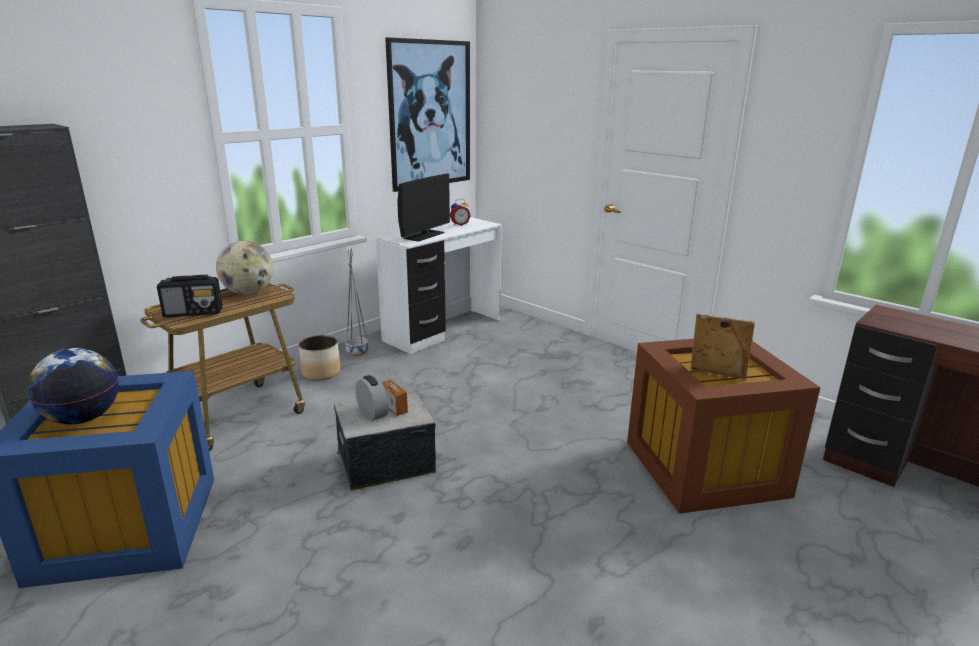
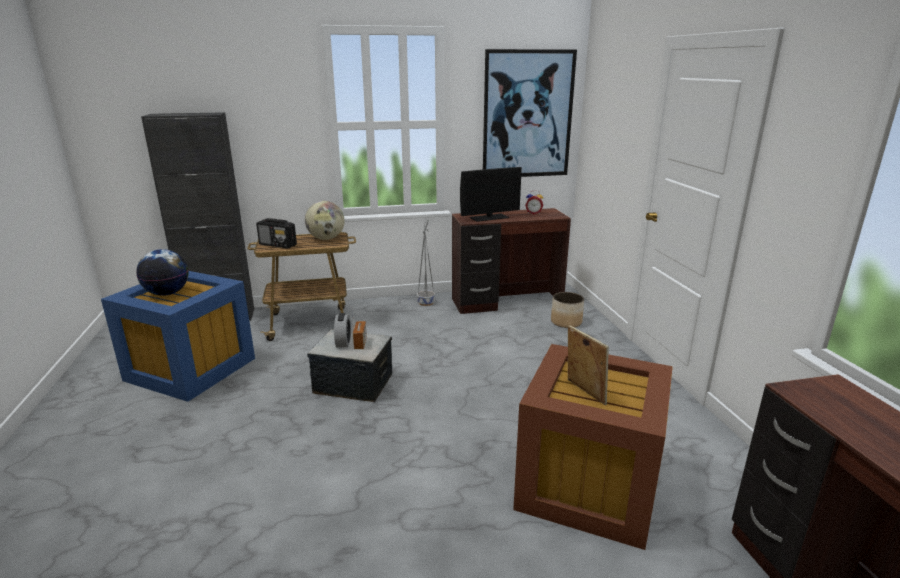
camera: 35 degrees right, 0 degrees up
planter [298,335,340,380] -> planter moved to [551,292,584,328]
white desk [376,217,502,354] -> brown desk [452,208,571,314]

